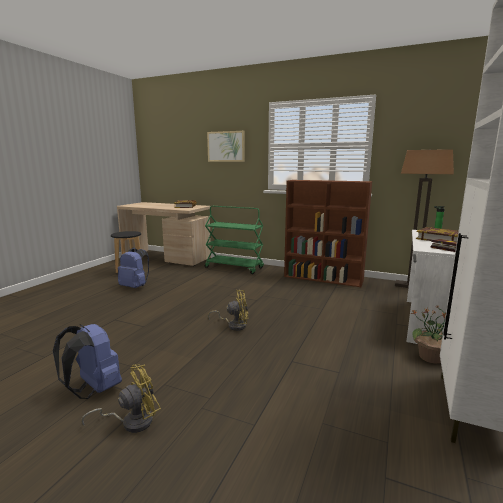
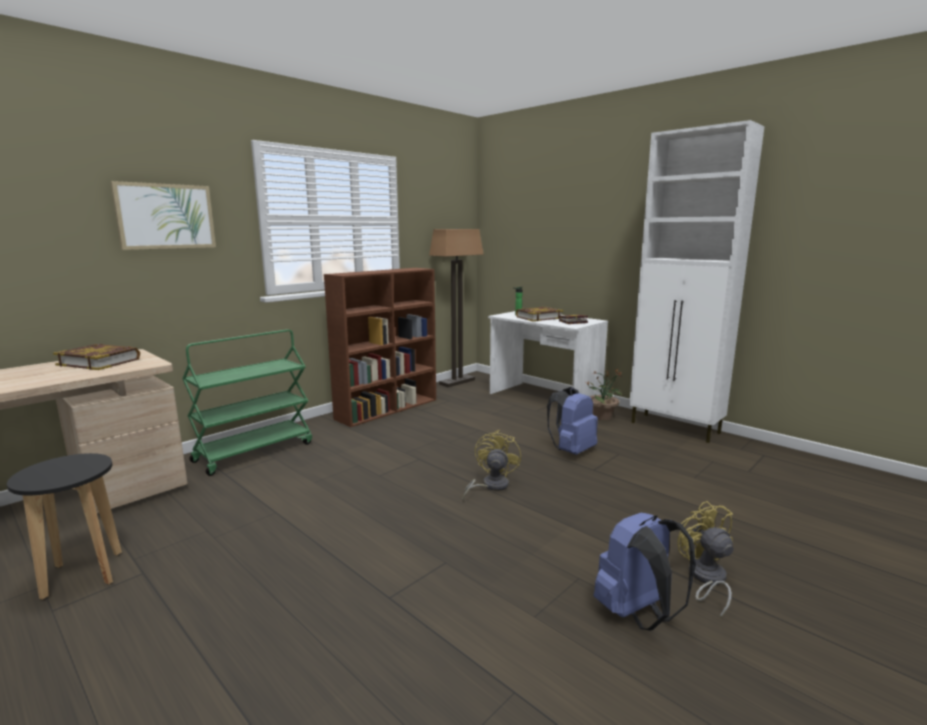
camera: 70 degrees left, 0 degrees up
blue backpack [118,248,149,288] -> blue backpack moved to [547,387,598,455]

